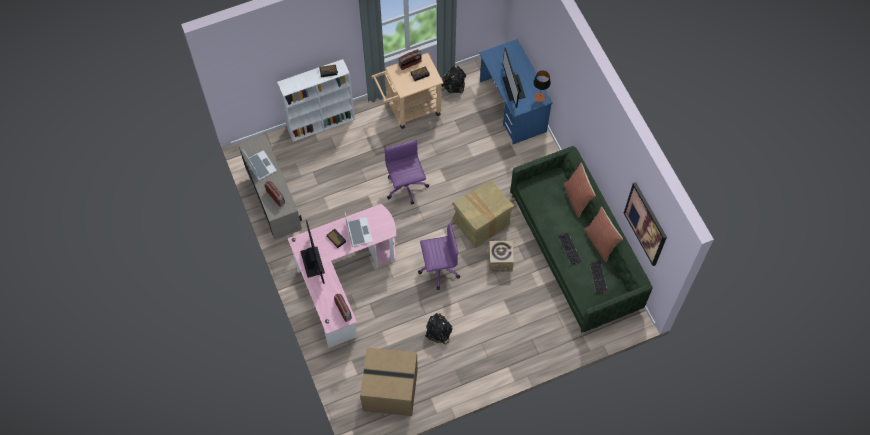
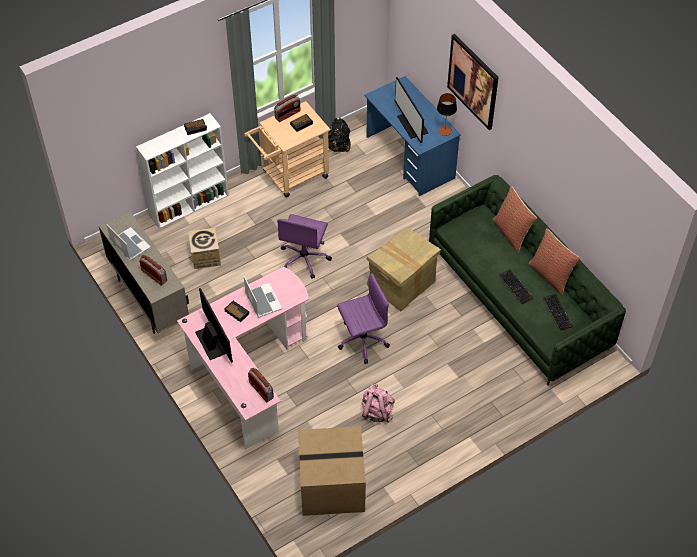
camera: 10 degrees left, 10 degrees down
purple office chair [384,140,429,205] -> purple office chair turned 135 degrees counterclockwise [277,214,332,279]
black backpack [425,313,453,344] -> pink backpack [361,384,394,422]
cardboard box [488,241,514,272] -> cardboard box moved to [188,228,221,269]
picture [624,182,667,266] -> picture moved to [447,34,499,130]

